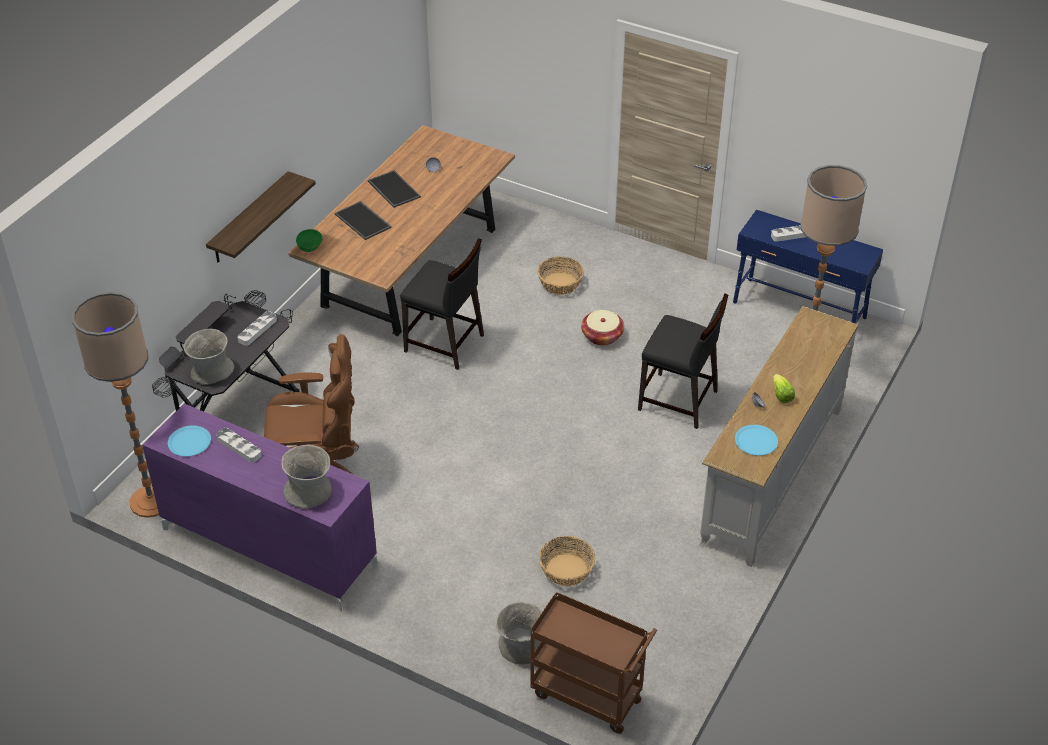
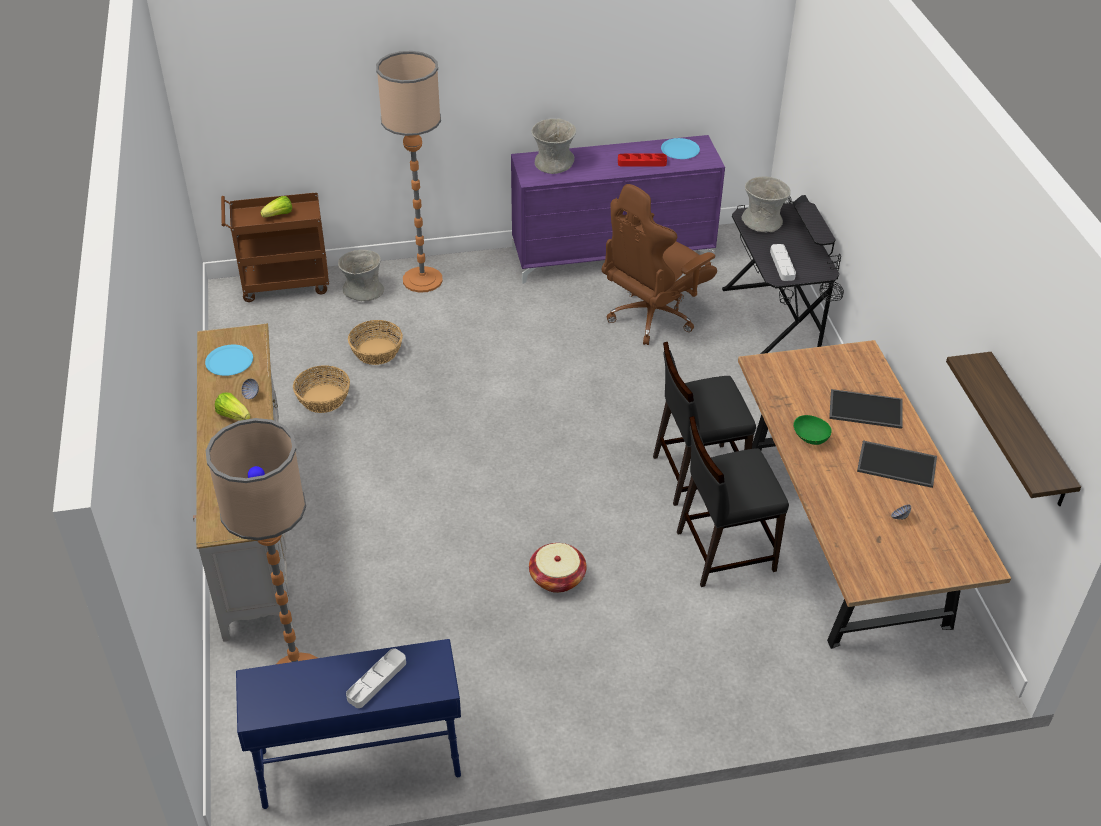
camera: 140 degrees right, 0 degrees up
floor lamp [72,292,159,518] -> floor lamp moved to [376,51,443,293]
shelf [206,171,316,262] -> shelf moved to [946,352,1081,506]
grey tray [216,428,262,463] -> red tray [618,154,667,167]
green bowl [296,229,323,252] -> green bowl moved to [794,415,832,445]
basket [537,257,584,295] -> basket moved to [293,365,350,413]
black chair [638,293,728,429] -> black chair moved to [677,416,789,587]
none -> lettuce [260,196,292,217]

